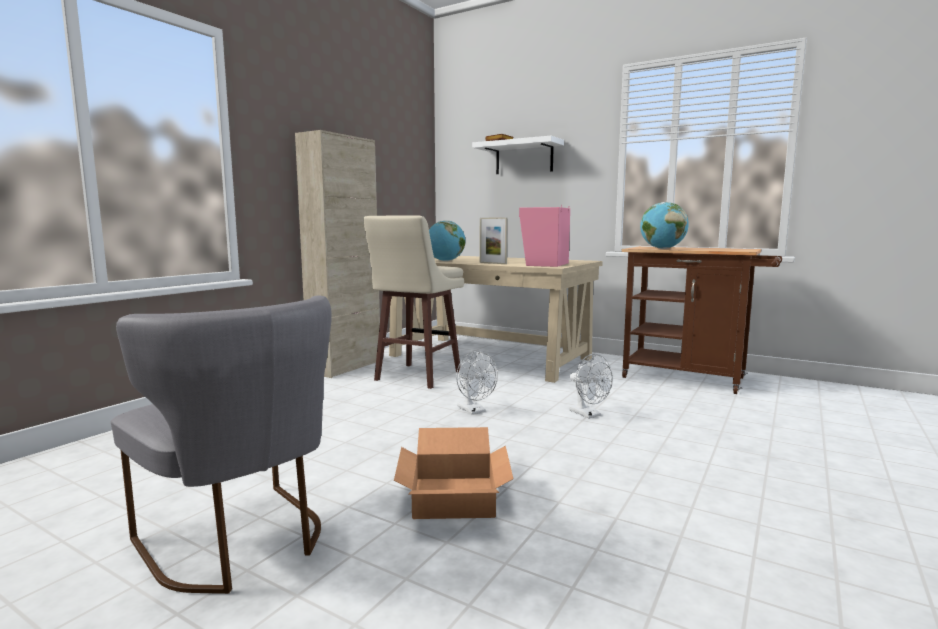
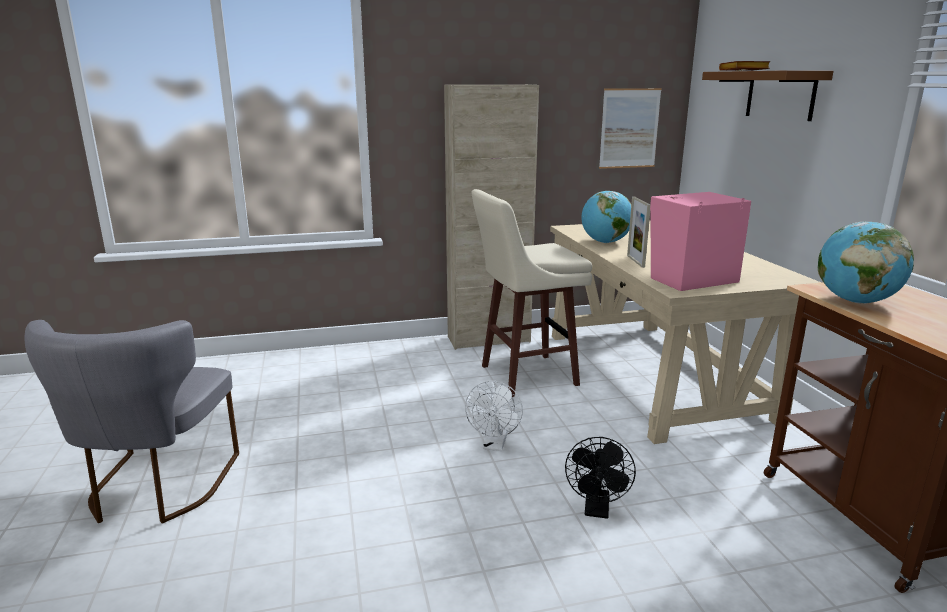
camera: 45 degrees right, 10 degrees up
cardboard box [394,427,513,519] -> none
white shelf [472,136,564,174] -> brown shelf [702,70,833,121]
white fan [569,354,613,419] -> black fan [565,437,636,519]
none -> picture [599,88,662,169]

